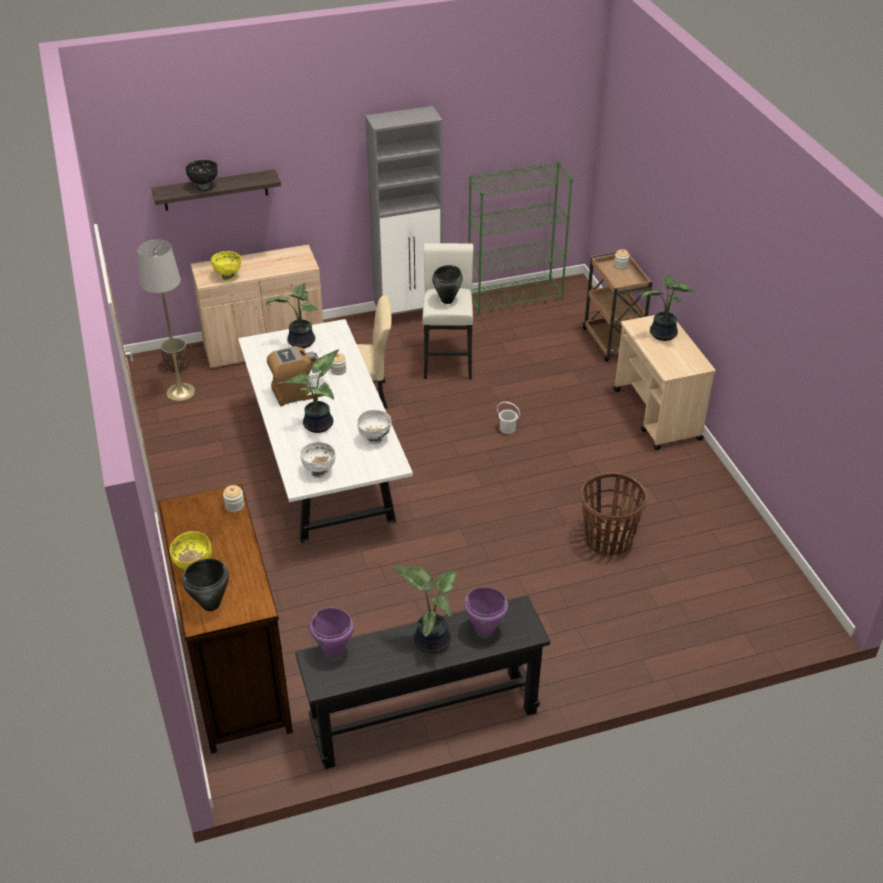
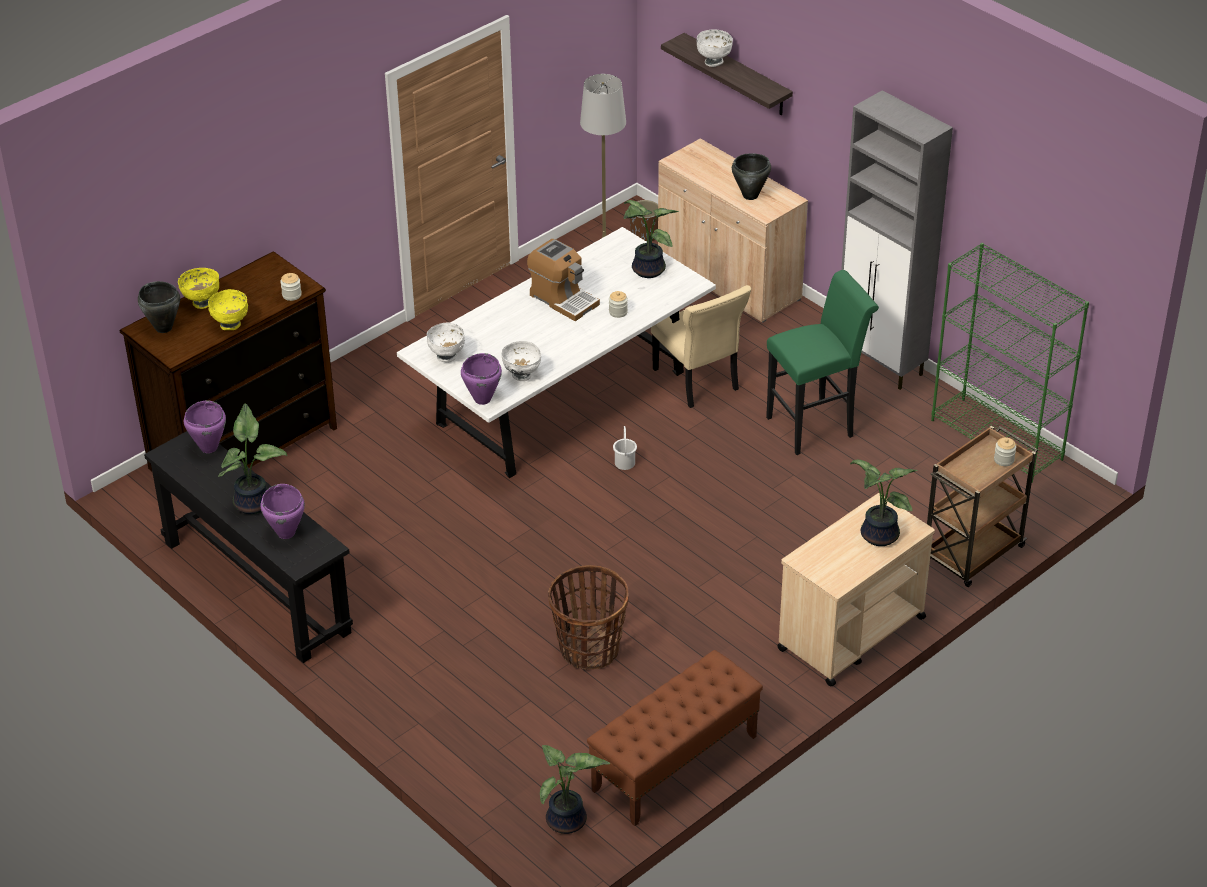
camera: 65 degrees right, 0 degrees up
black bowl [185,160,218,191] -> white bowl [697,30,733,67]
yellow bowl [211,251,241,281] -> yellow bowl moved to [208,289,248,330]
potted plant [286,349,339,433] -> potted plant moved to [540,745,610,834]
white stool [422,243,474,379] -> green stool [766,270,879,455]
black cooking pot [432,265,463,304] -> black cooking pot moved to [732,153,771,200]
white bucket [497,402,520,434] -> white bucket moved to [613,426,637,470]
none -> purple cooking pot [461,353,502,405]
none -> brown bench [587,650,763,826]

